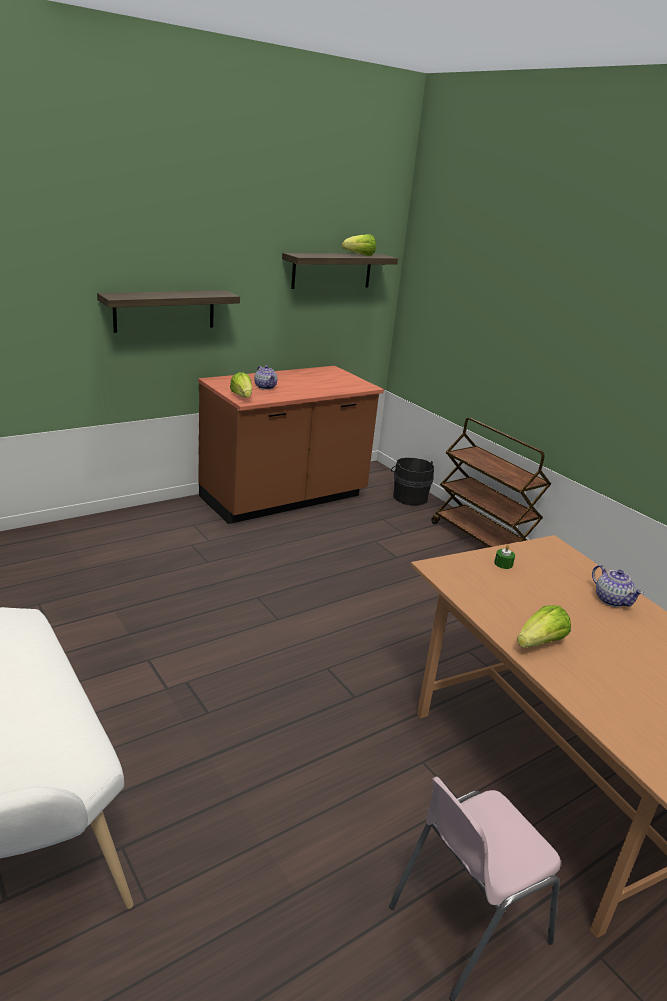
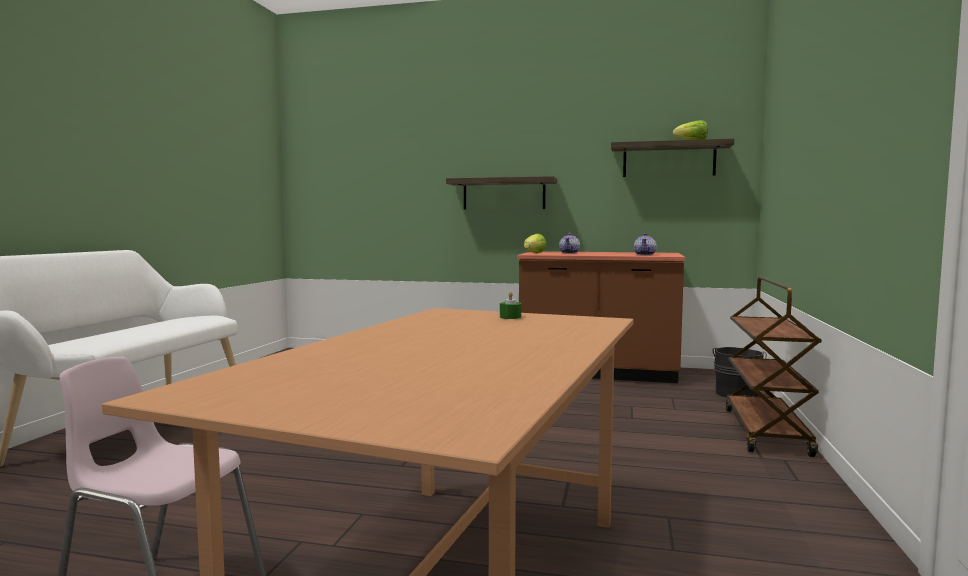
camera: 50 degrees right, 20 degrees down
lettuce [517,605,571,648] -> none
teapot [592,565,644,607] -> teapot moved to [634,233,657,255]

